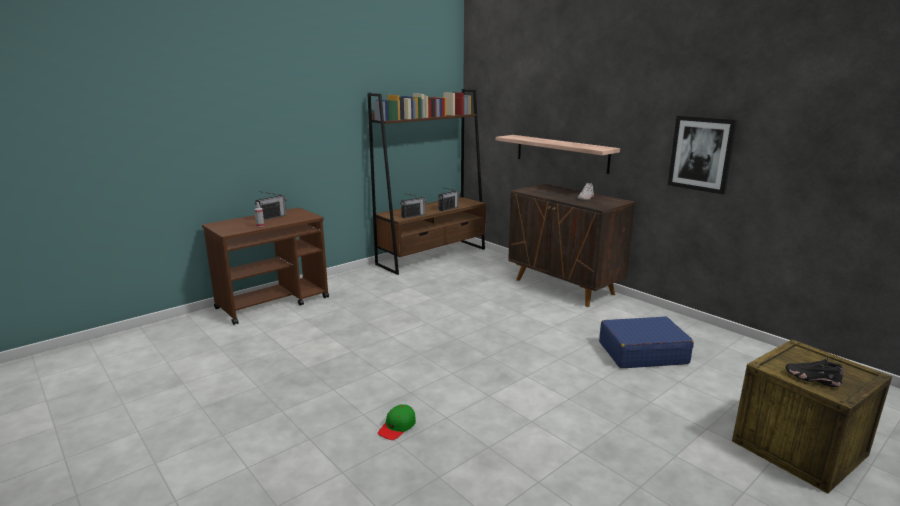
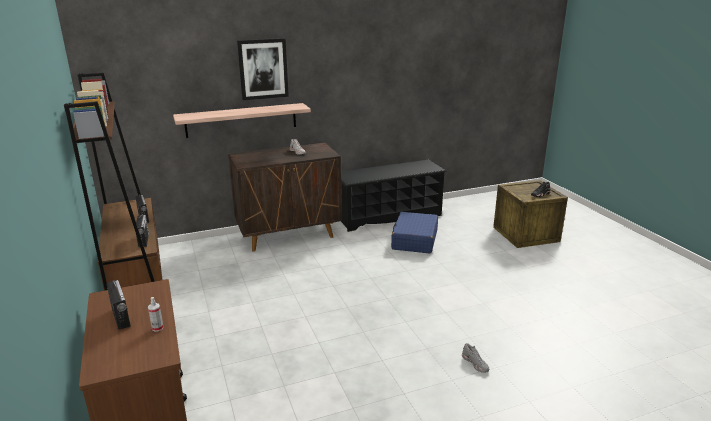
camera: 70 degrees left, 5 degrees up
green cap [378,404,416,440] -> grey shoe [462,343,489,373]
picture [668,116,737,194] -> picture moved to [237,38,289,100]
none -> black shoe rack [341,160,447,232]

